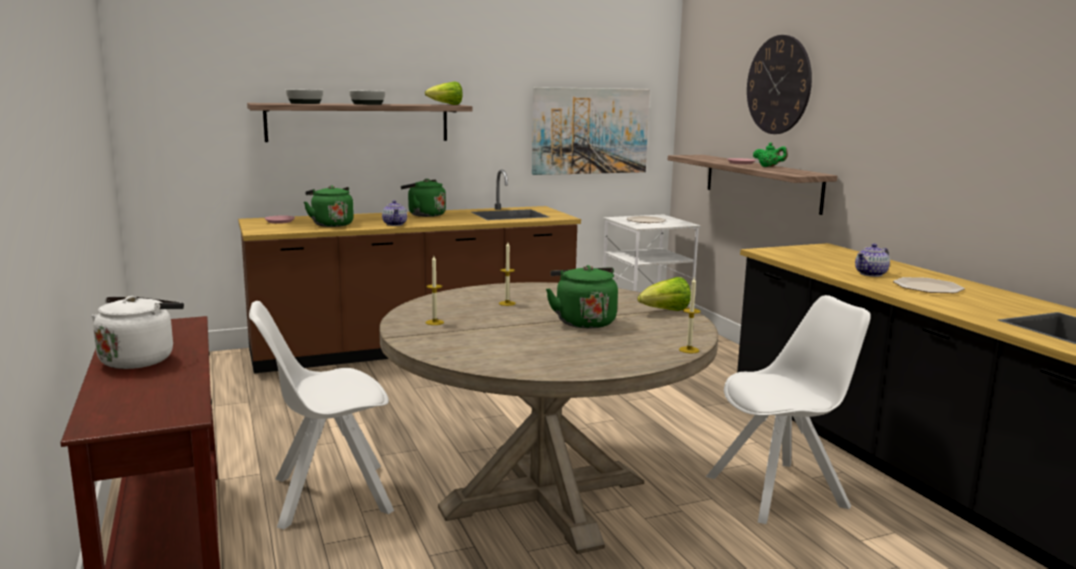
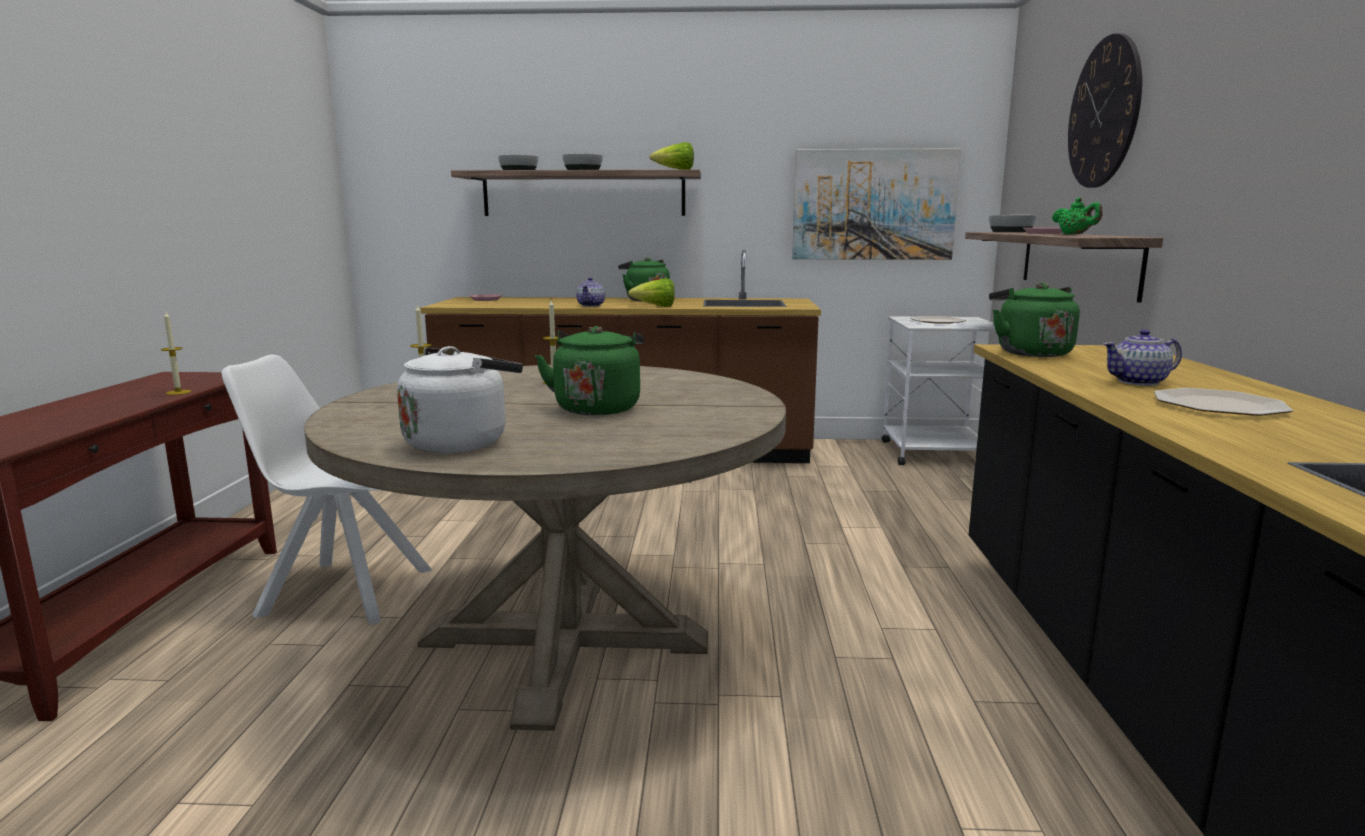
camera: 25 degrees right, 0 degrees up
white kettle [91,296,184,369] -> white kettle moved to [397,346,523,453]
green kettle [304,185,354,227] -> green kettle moved to [989,283,1080,357]
lettuce [637,277,691,311] -> lettuce moved to [628,278,675,307]
candle [679,278,701,353] -> candle moved to [161,312,191,395]
white chair [706,295,871,524] -> none
none -> bowl [989,215,1037,232]

